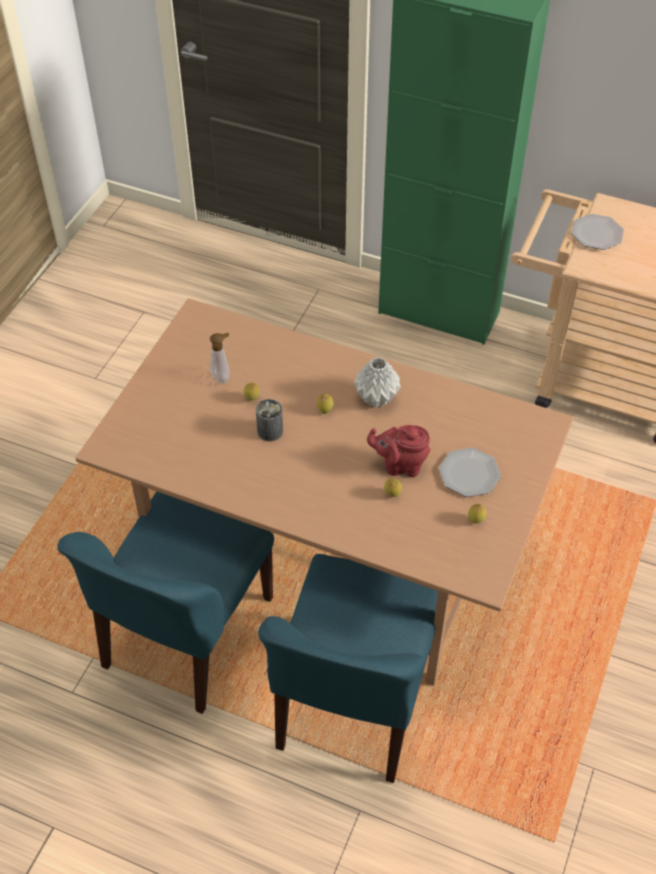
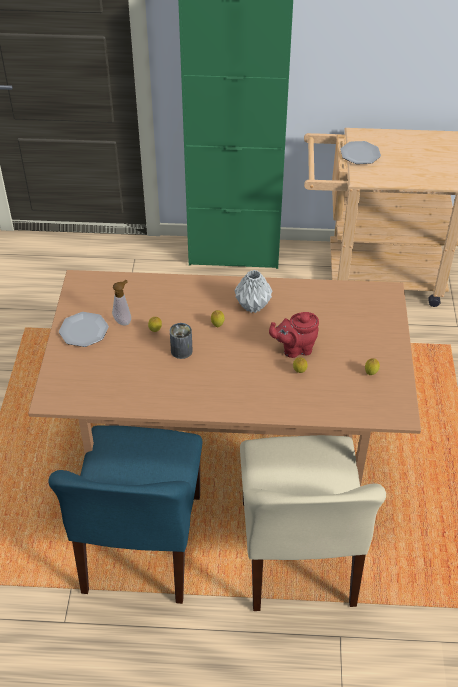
camera: 20 degrees left, 5 degrees down
blue chair [258,554,438,783] -> beige chair [240,435,386,611]
plate [439,448,501,497] -> plate moved to [59,312,109,347]

